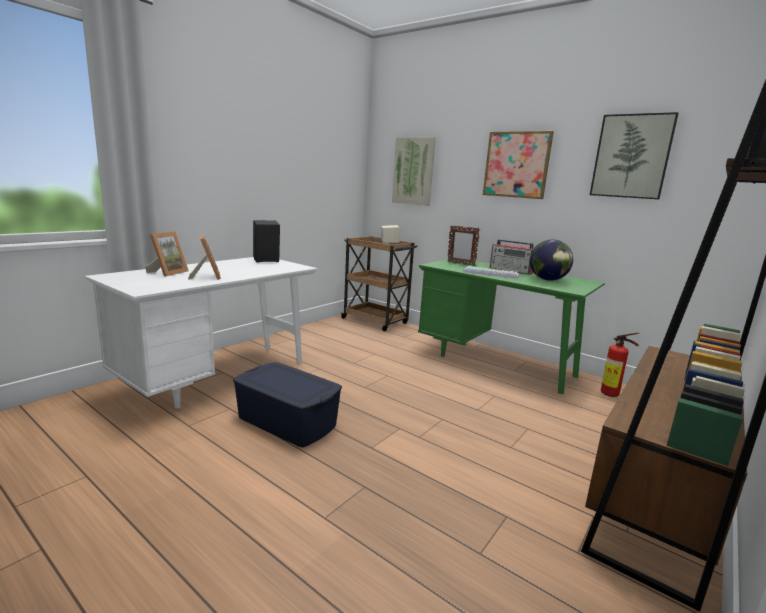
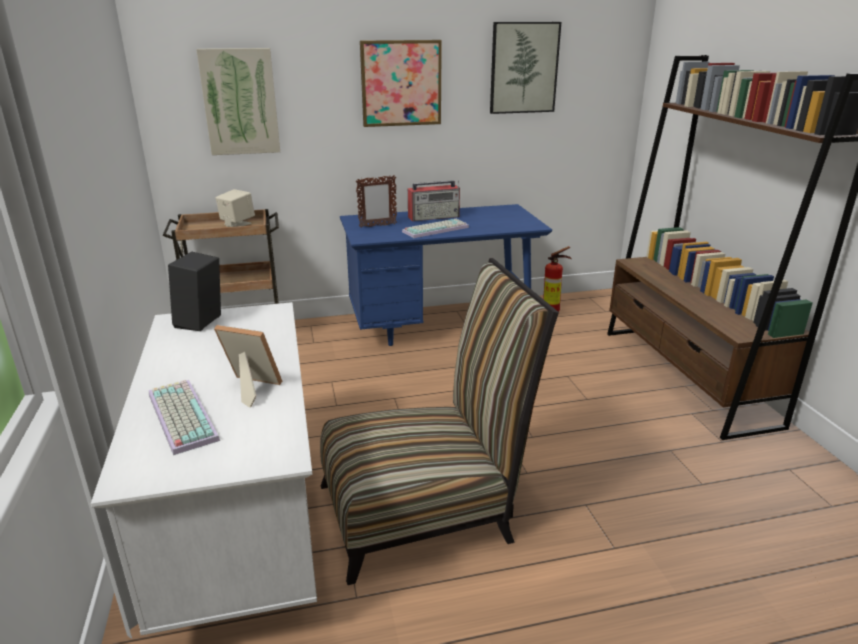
camera: 50 degrees left, 10 degrees up
picture frame [145,231,189,277] -> keyboard [149,380,220,455]
blue storage box [233,362,342,447] -> chair [320,258,559,585]
green desk [418,259,605,394] -> blue desk [340,204,552,346]
globe [530,240,573,281] -> none

